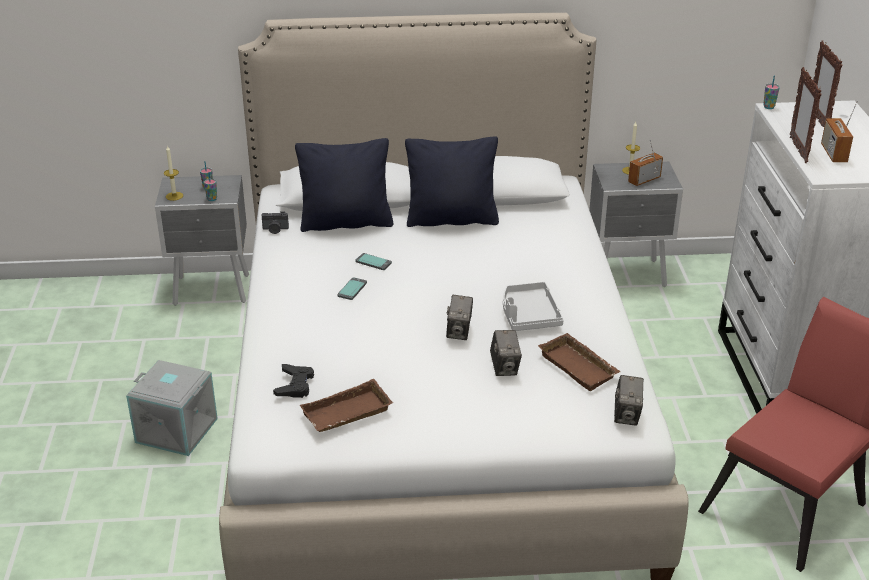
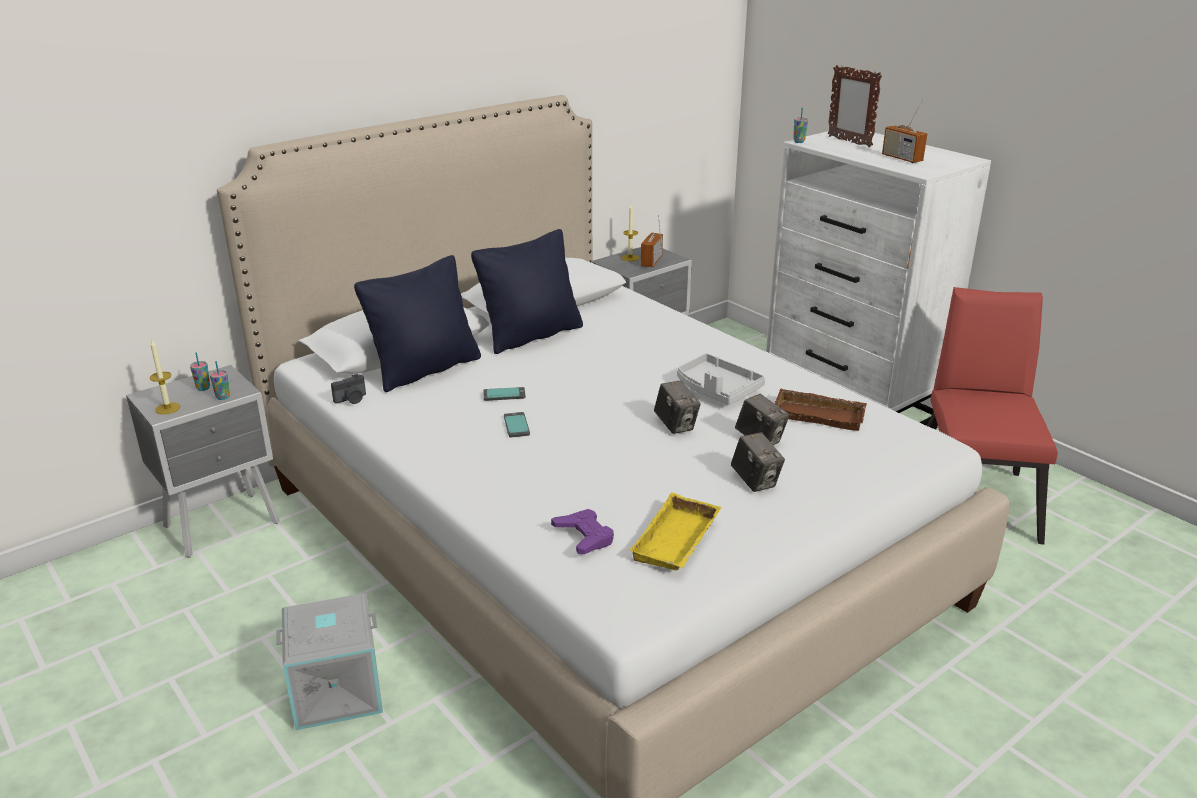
camera: 35 degrees left, 5 degrees down
black game controller [273,364,314,398] -> purple game controller [551,509,614,554]
brown tray [300,379,393,432] -> yellow tray [629,493,721,571]
camera [614,375,644,425] -> camera moved to [731,432,785,492]
picture frame [790,67,822,163] -> none

